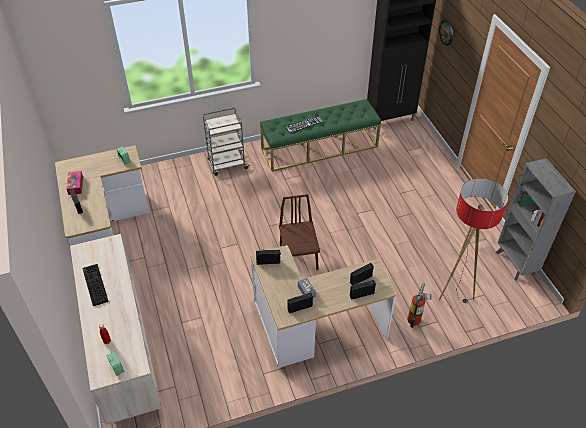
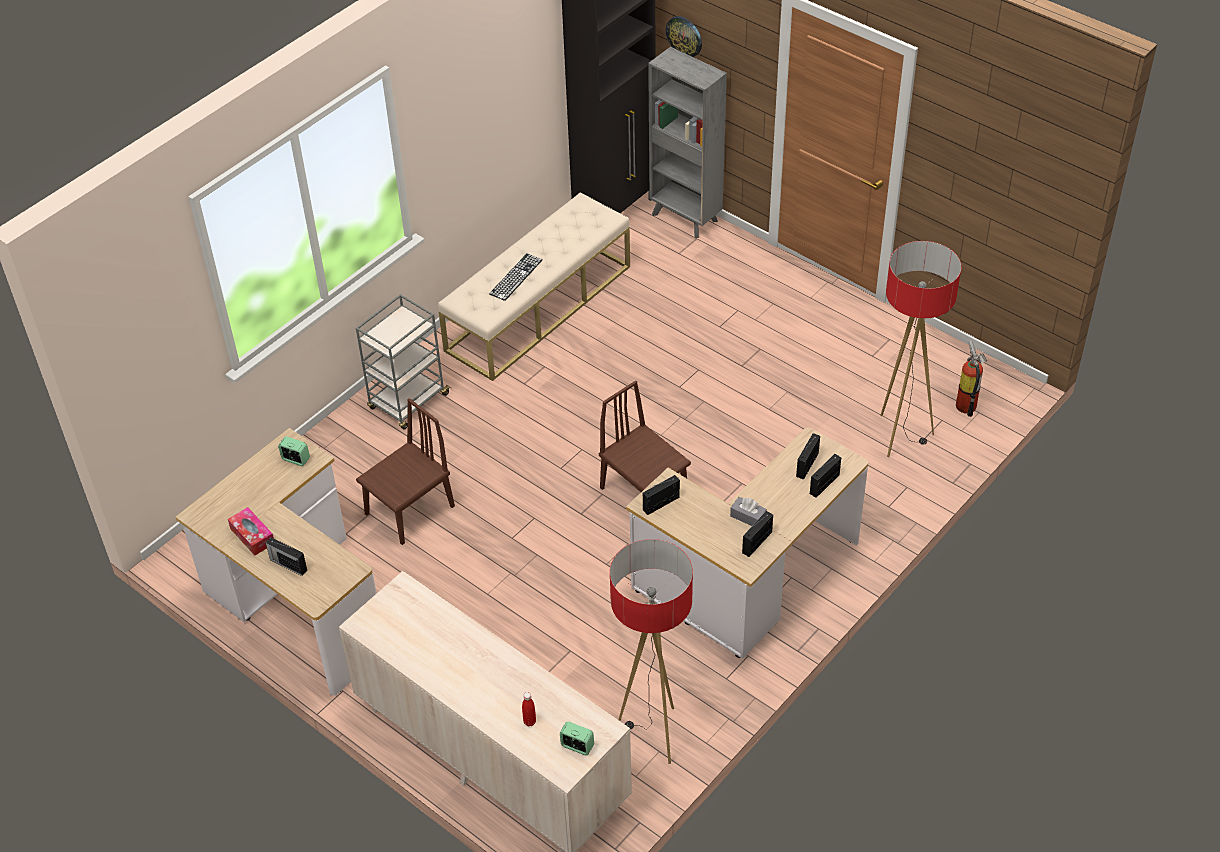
camera: 30 degrees left, 0 degrees up
keyboard [82,264,109,306] -> none
green bench [260,99,381,172] -> beige bench [438,192,630,381]
fire extinguisher [408,283,432,328] -> fire extinguisher moved to [956,340,987,417]
grey bookcase [496,158,576,281] -> grey bookcase moved to [648,47,727,238]
none -> brown chair [356,398,455,545]
none -> floor lamp [610,539,693,764]

